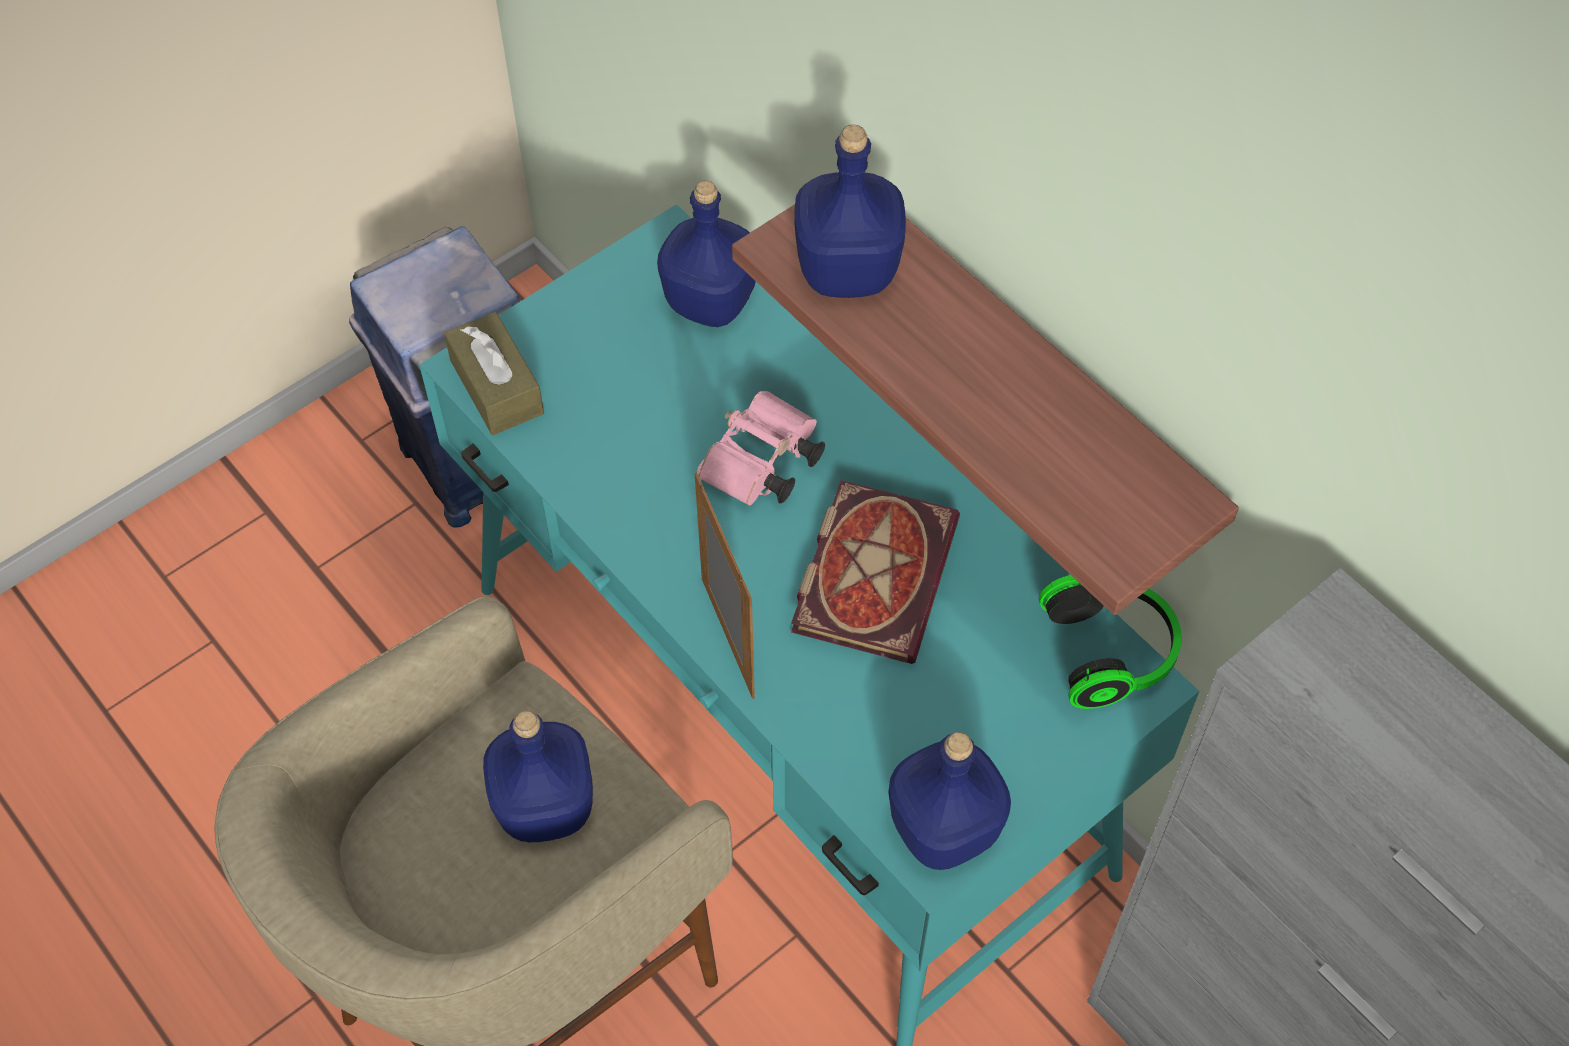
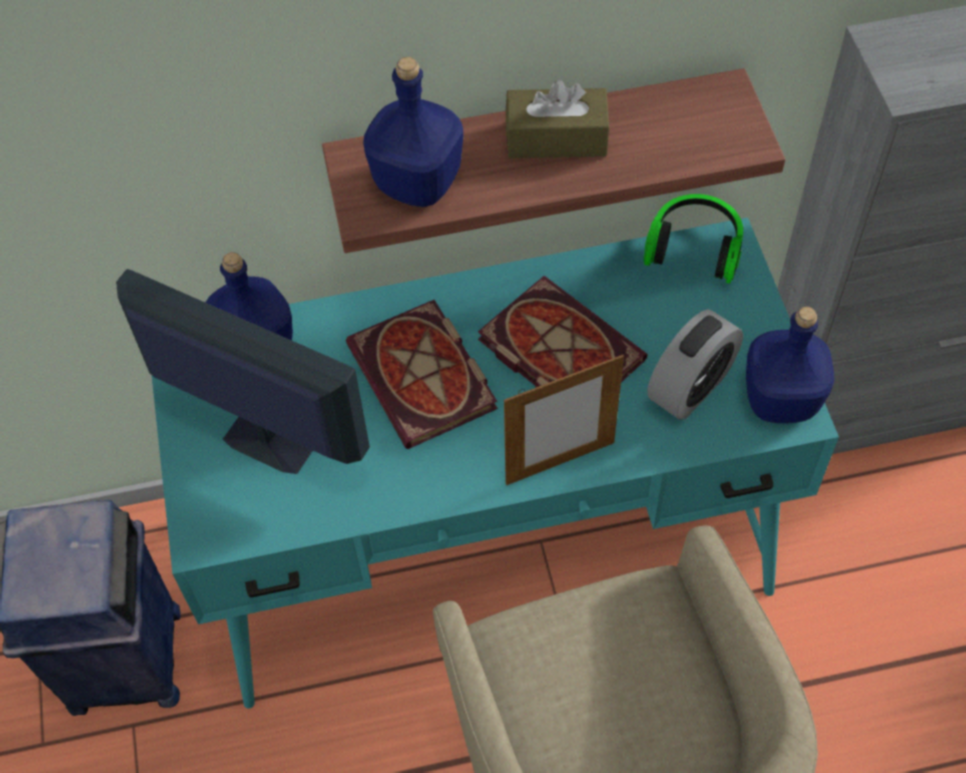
camera: 60 degrees left, 0 degrees up
brown tissue box [444,312,544,435] -> brown tissue box moved to [506,80,609,158]
blue bottle [483,711,593,842] -> none
picture frame [694,472,755,699] -> picture frame turned 150 degrees clockwise [504,355,624,485]
pink binoculars [697,391,825,506] -> book [346,300,497,449]
none -> monitor [116,269,370,474]
none -> alarm clock [647,309,743,420]

